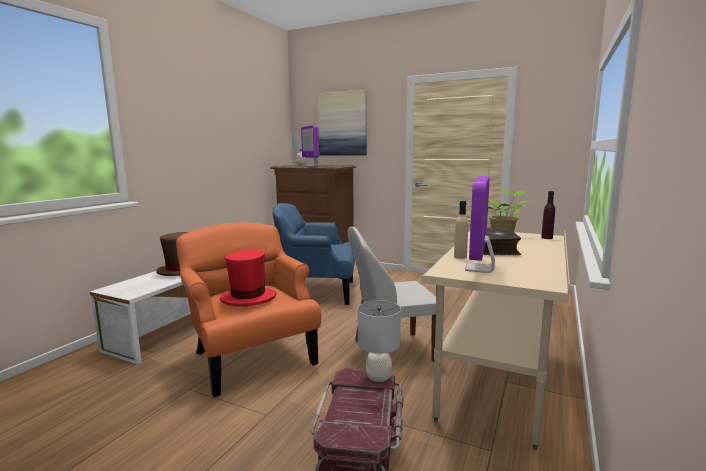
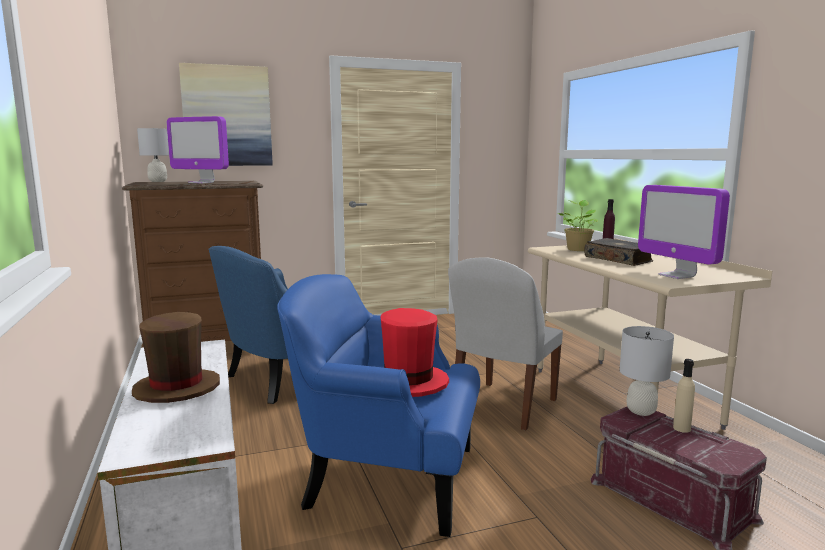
camera: 45 degrees left, 0 degrees up
orange armchair [176,222,321,397] -> blue armchair [277,274,480,537]
beige bottle [454,201,468,259] -> beige bottle moved to [673,359,695,433]

